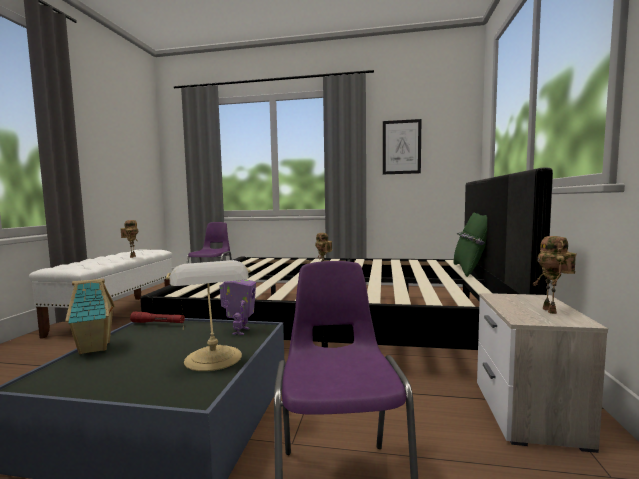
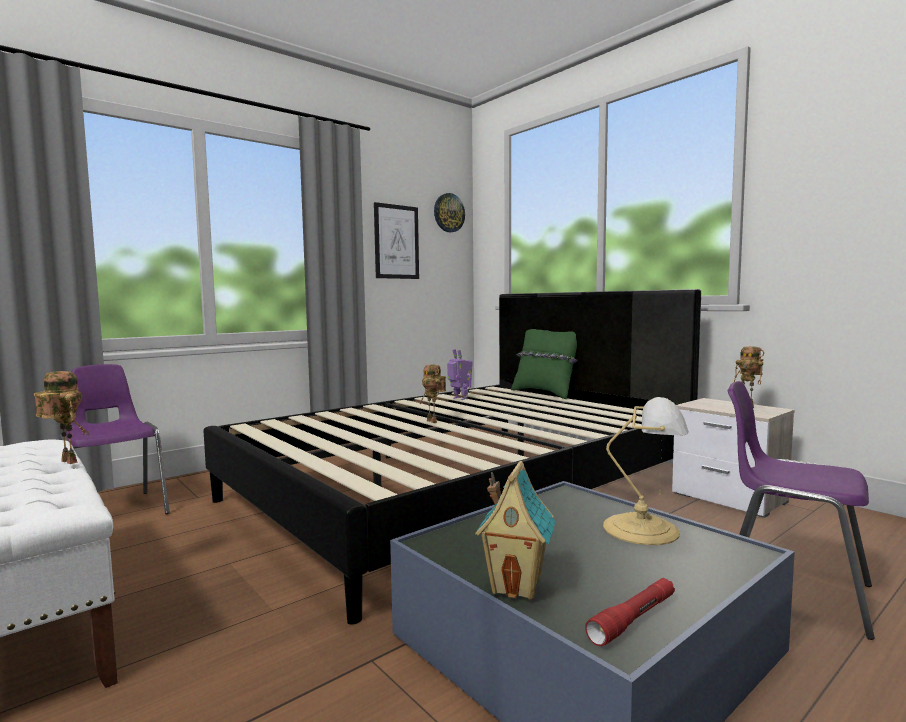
camera: 50 degrees left, 0 degrees up
red flashlight [130,312,185,323] -> red flashlight moved to [585,578,675,646]
toy robot [219,279,256,335] -> toy robot moved to [447,349,473,400]
none -> wall clock [434,193,465,233]

